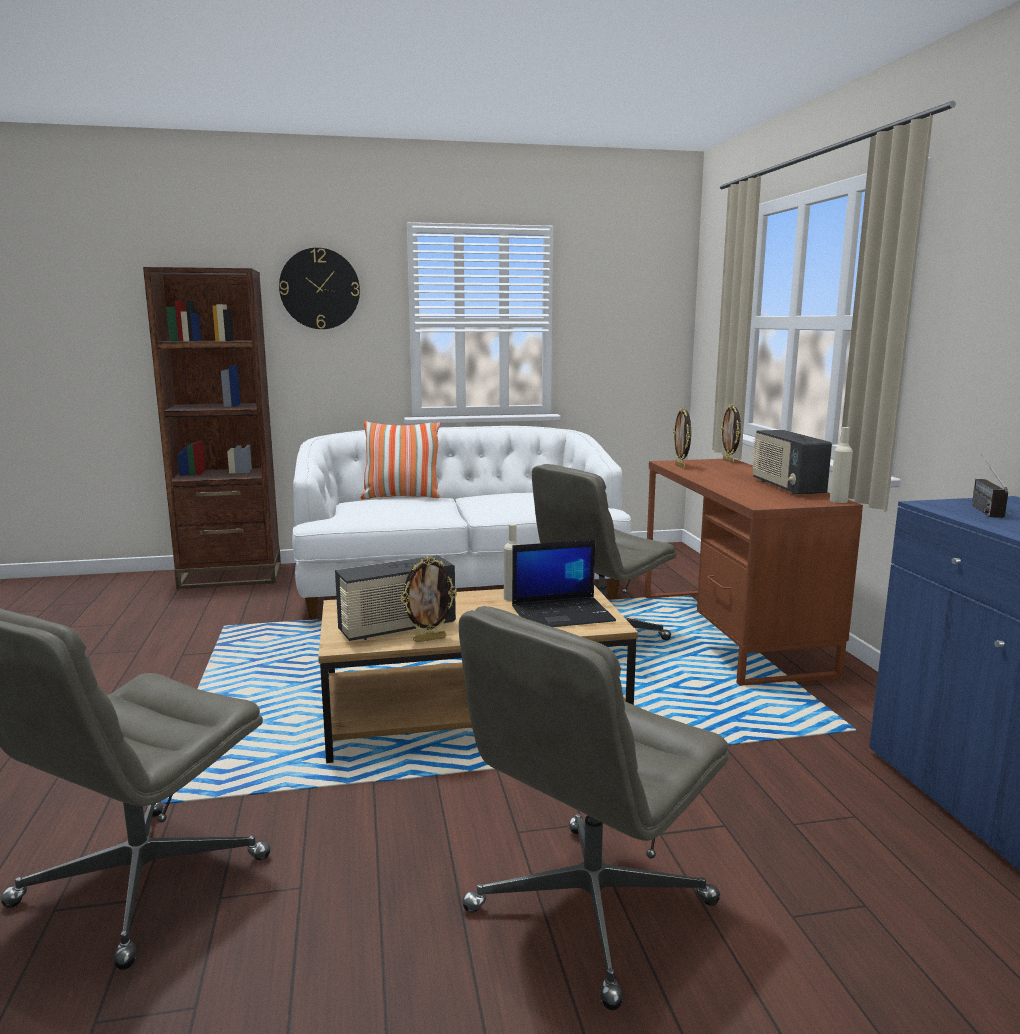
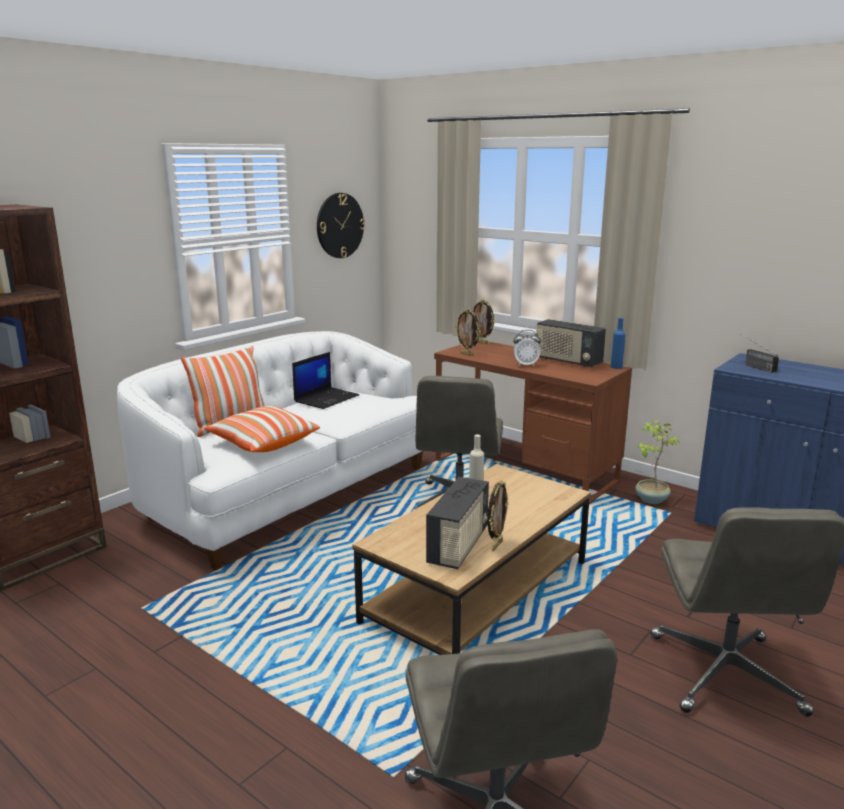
camera: 40 degrees left, 5 degrees up
wall clock [279,248,360,329] -> wall clock moved to [317,193,365,258]
laptop [512,540,616,627] -> laptop moved to [292,352,359,409]
beige bottle [830,427,853,503] -> blue bottle [611,318,626,369]
none -> pillow [204,406,320,452]
none -> alarm clock [513,330,541,366]
none -> potted plant [635,421,679,504]

